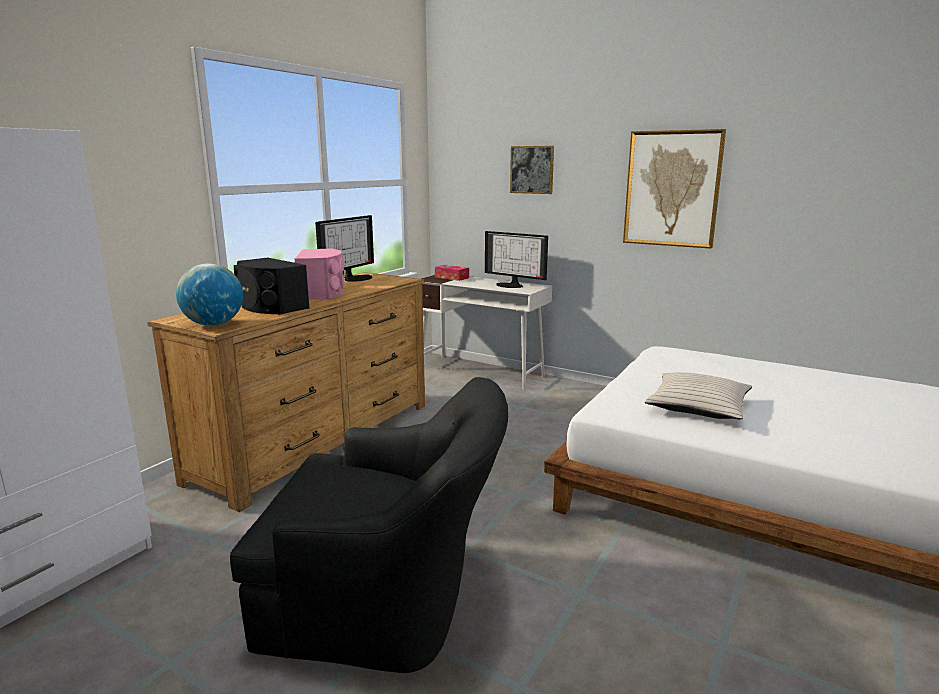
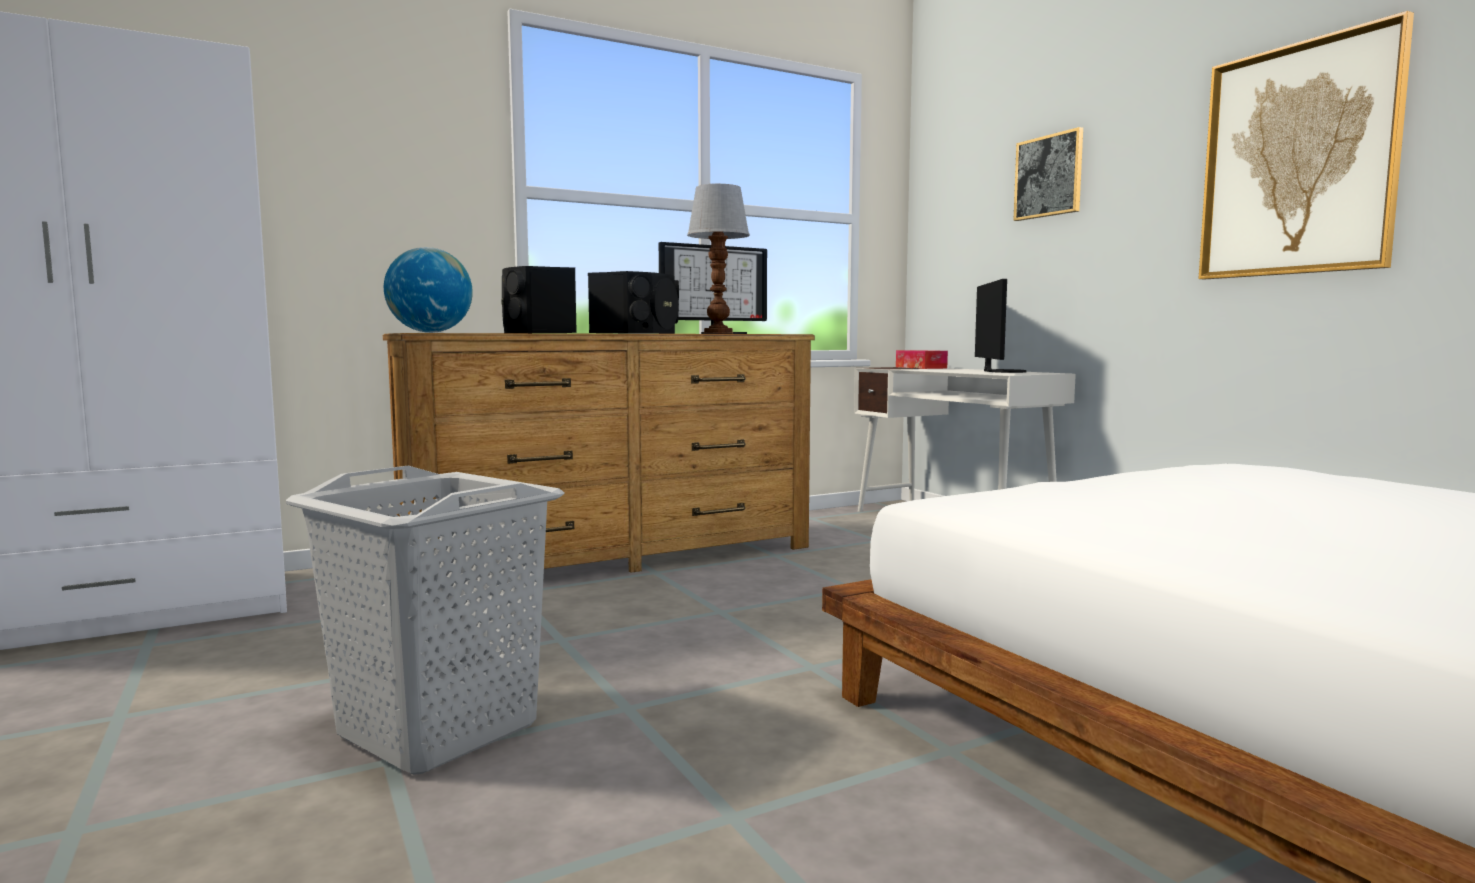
camera: 30 degrees right, 10 degrees down
black armchair [230,377,508,673] -> grey laundry basket [286,465,565,775]
pink speaker [295,249,344,299] -> black speaker [588,271,679,334]
monitor [485,231,548,288] -> monitor turned 150 degrees counterclockwise [975,279,1027,373]
beige pillow [645,372,752,419] -> none
none -> table lamp [687,184,750,334]

